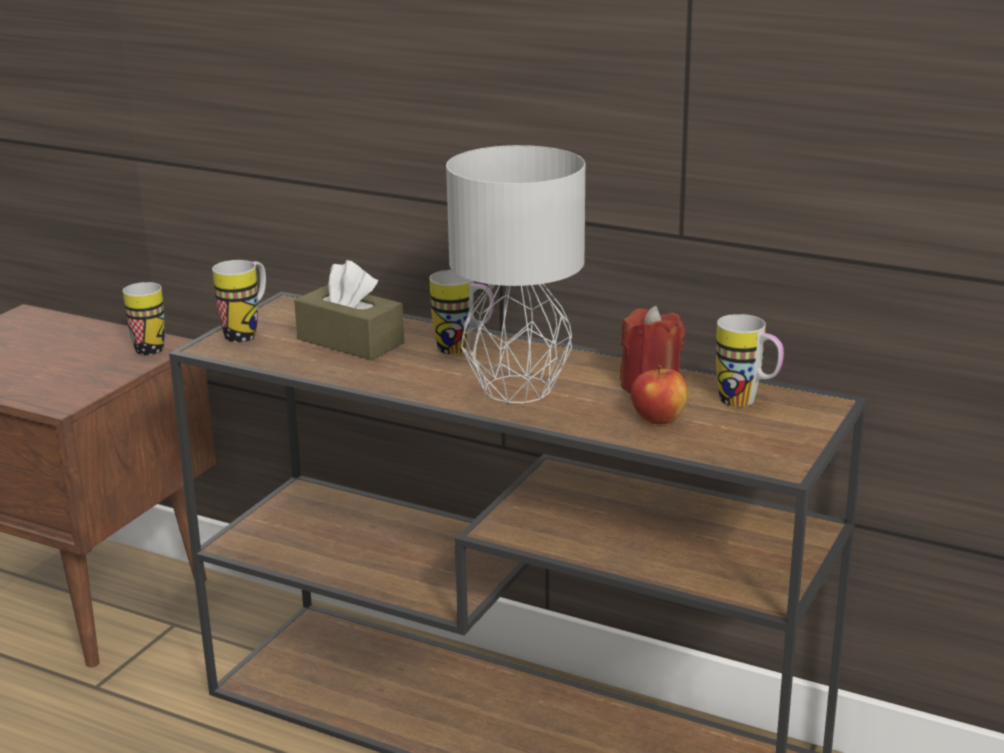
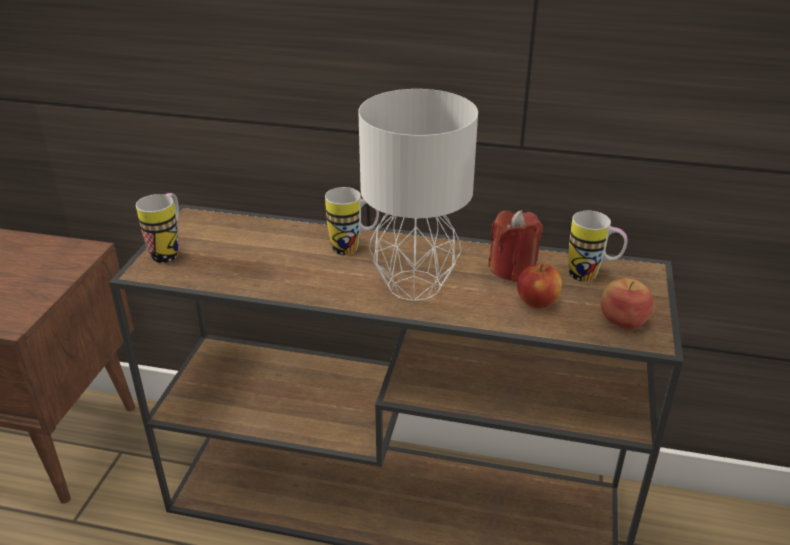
camera: 15 degrees left, 10 degrees up
mug [123,282,165,355] -> none
brown tissue box [294,260,404,360] -> none
none -> apple [601,278,653,330]

